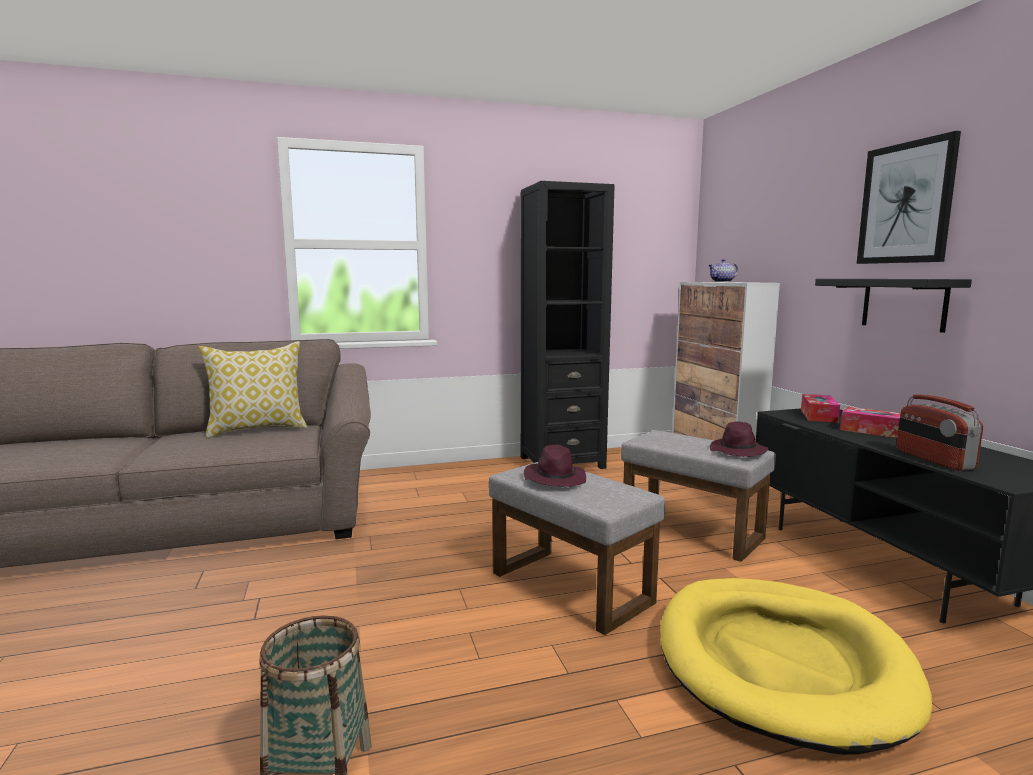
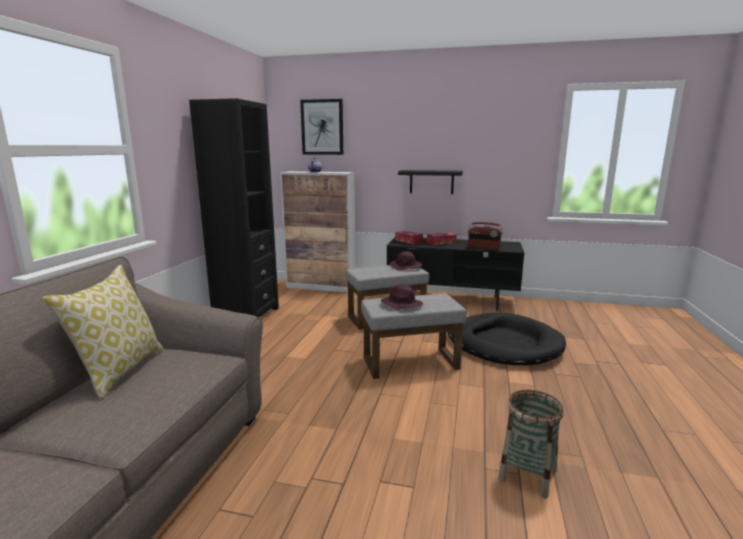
camera: 60 degrees left, 5 degrees up
yellow dog bed [660,578,932,755] -> black dog bed [447,312,566,365]
picture [857,131,961,264] -> picture moved to [300,99,343,155]

